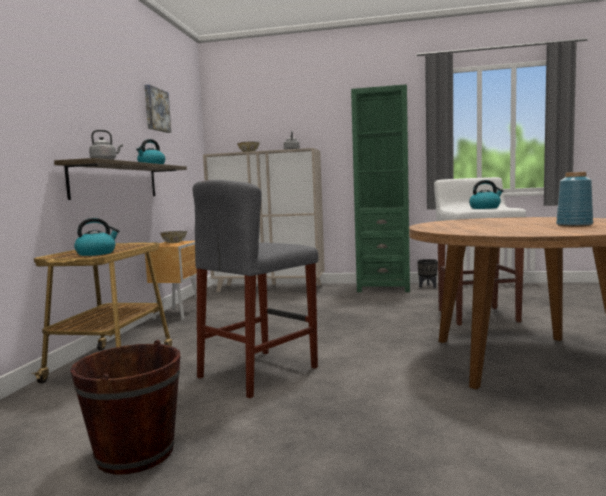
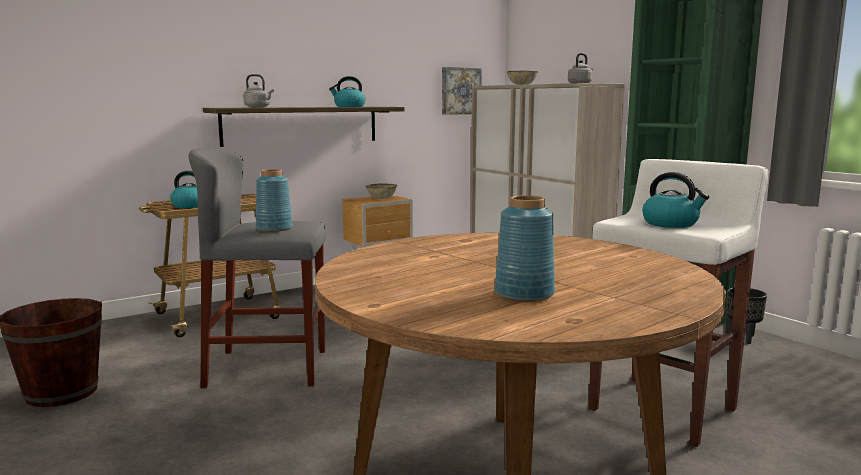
camera: 45 degrees right, 5 degrees up
picture [144,85,171,133] -> picture moved to [442,67,482,115]
none -> blue vase [256,169,293,232]

